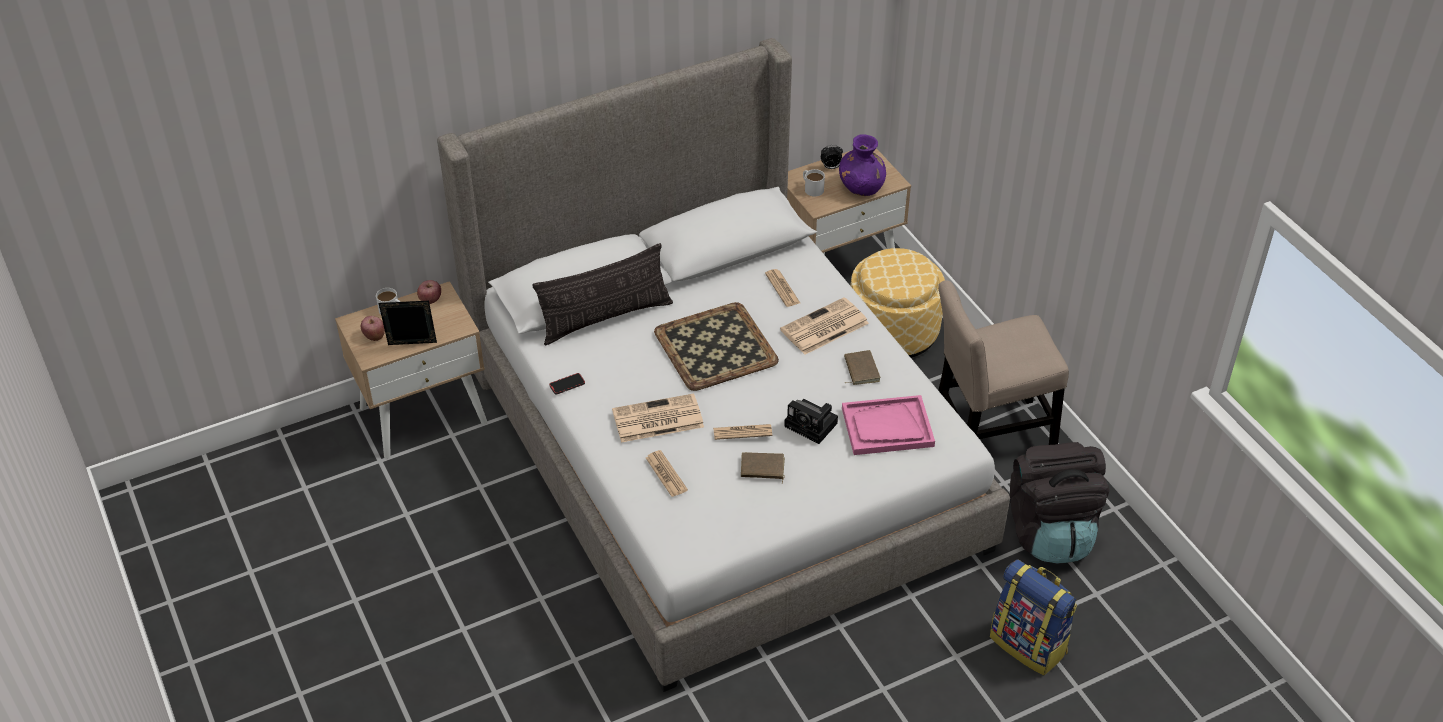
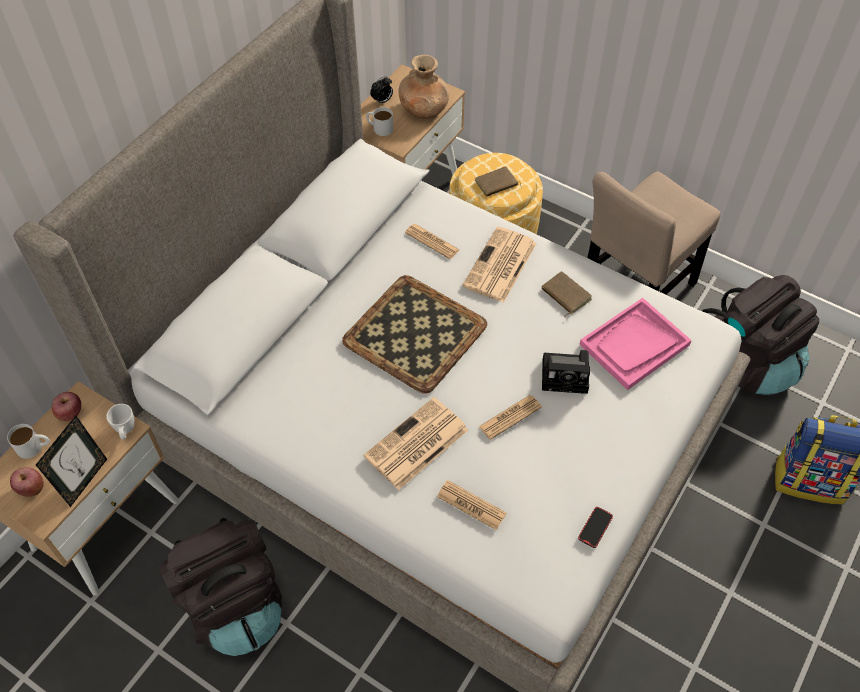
camera: 30 degrees left, 10 degrees up
picture frame [379,301,437,345] -> picture frame turned 150 degrees clockwise [36,416,107,507]
pillow [532,243,673,345] -> none
phone [549,373,585,395] -> phone moved to [578,507,613,548]
brown book [741,452,785,484] -> brown book moved to [475,166,522,197]
purple vase [839,134,886,196] -> brown vase [398,55,449,119]
none -> white mug [106,404,135,439]
none -> black backpack [159,518,282,656]

